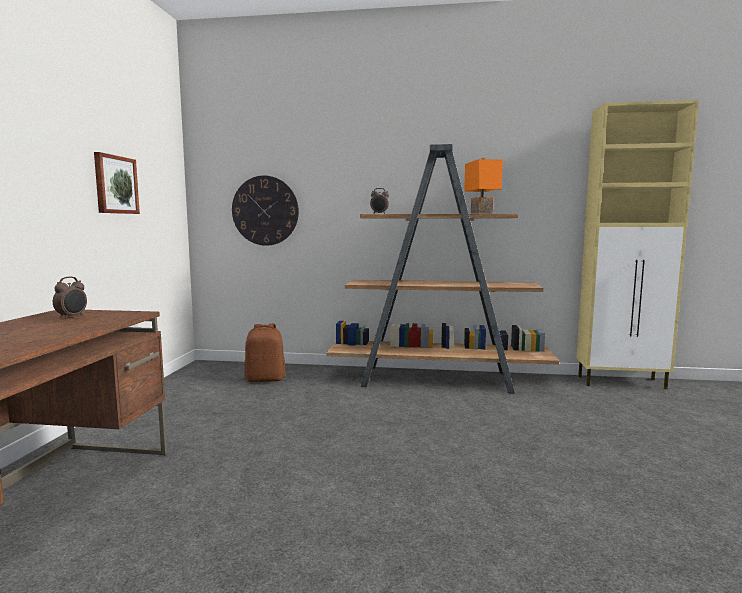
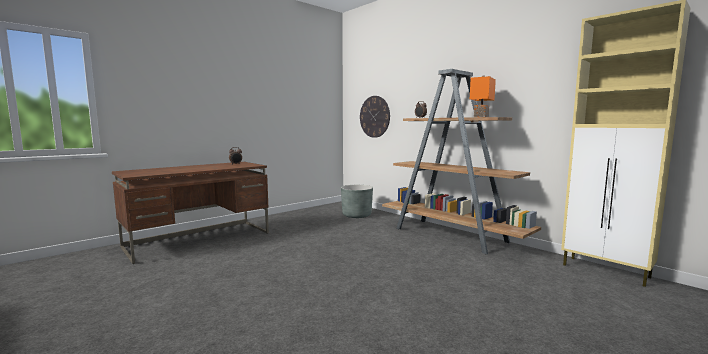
camera: 40 degrees right, 0 degrees up
picture [94,152,140,214] -> none
brown backpack [244,324,286,382] -> grey planter [341,185,373,218]

